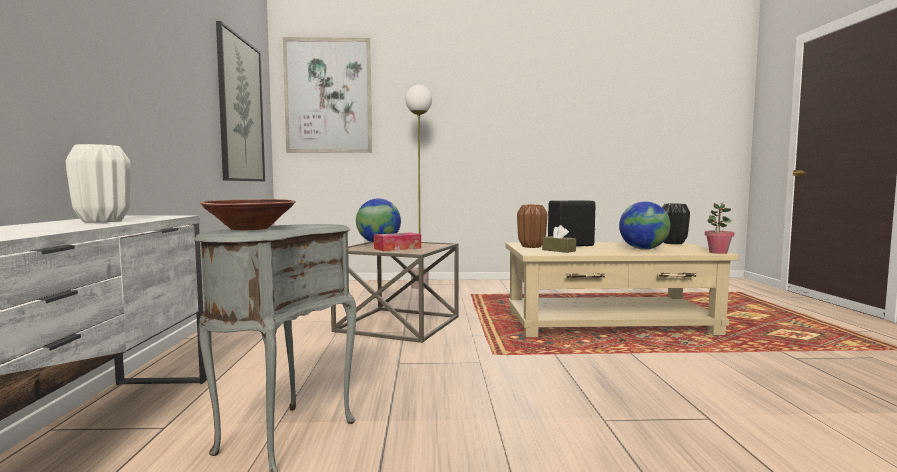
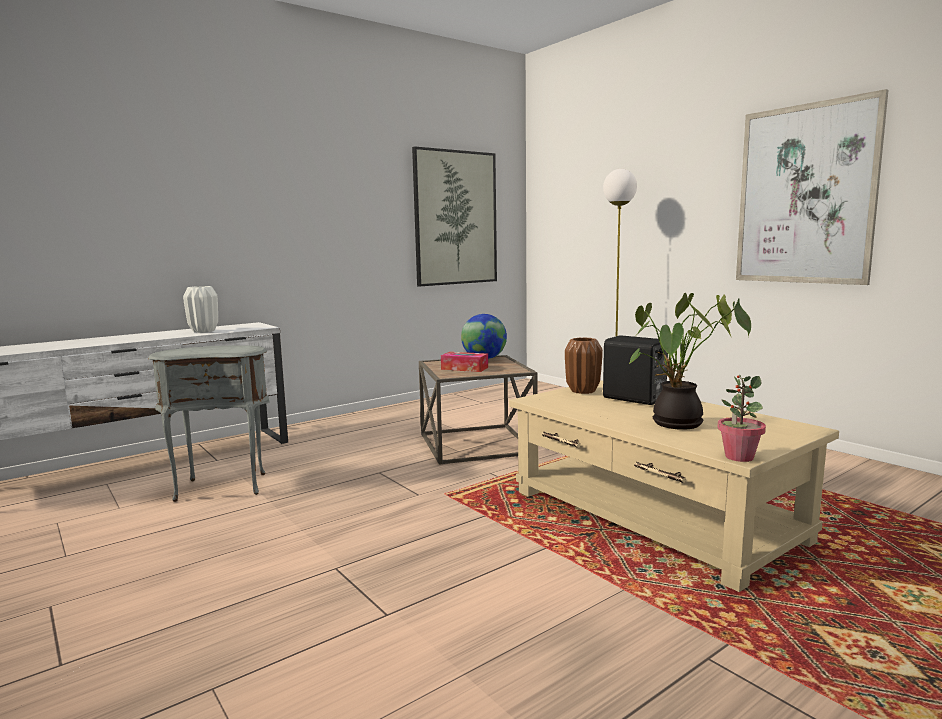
camera: 55 degrees right, 5 degrees up
brown bowl [200,199,296,231] -> none
picture [283,37,372,153] -> picture moved to [736,89,889,285]
brown tissue box [542,225,576,253] -> none
globe [619,202,671,250] -> potted plant [629,293,751,430]
black vase [662,203,690,244] -> none

